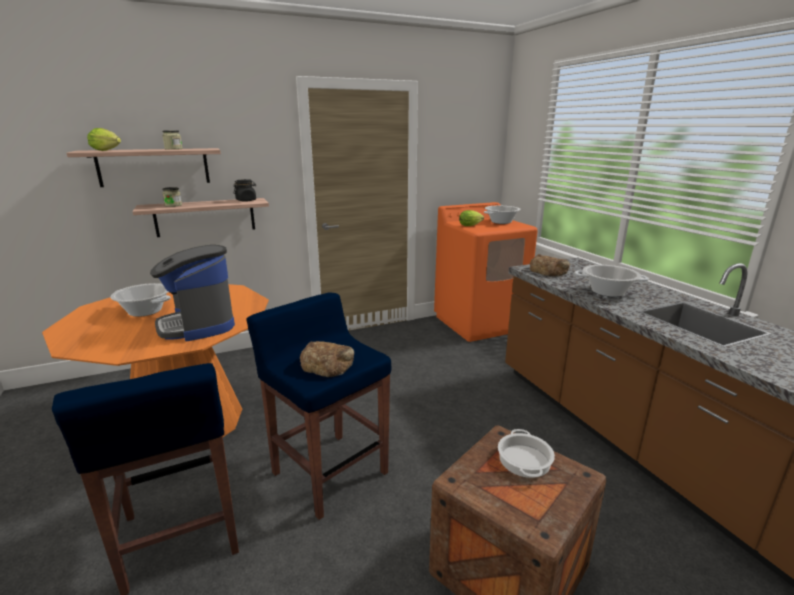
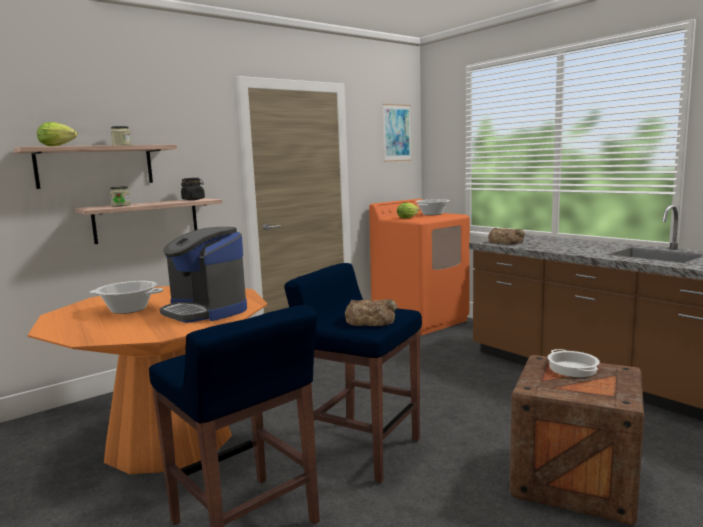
camera: 15 degrees left, 10 degrees down
cooking pot [574,265,649,297] -> none
none -> picture [383,104,411,162]

